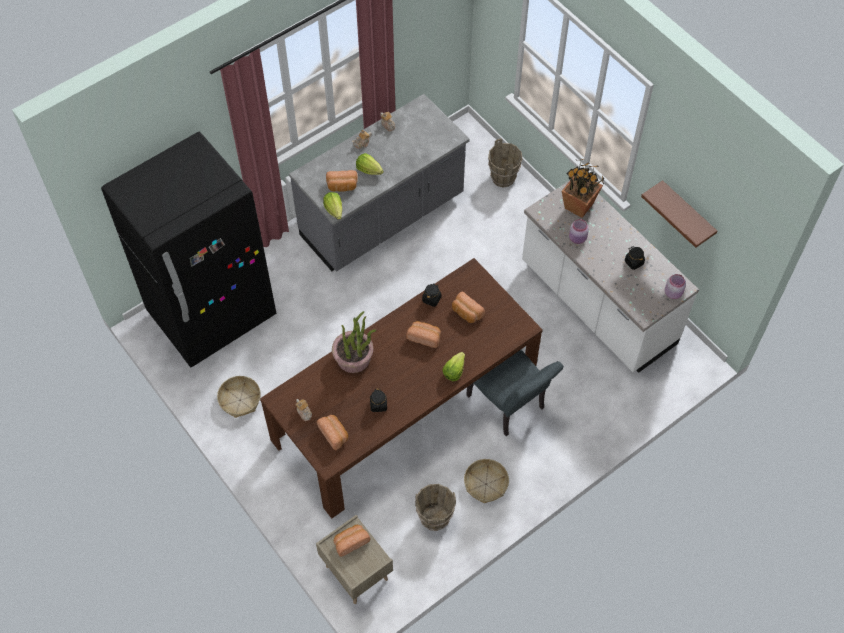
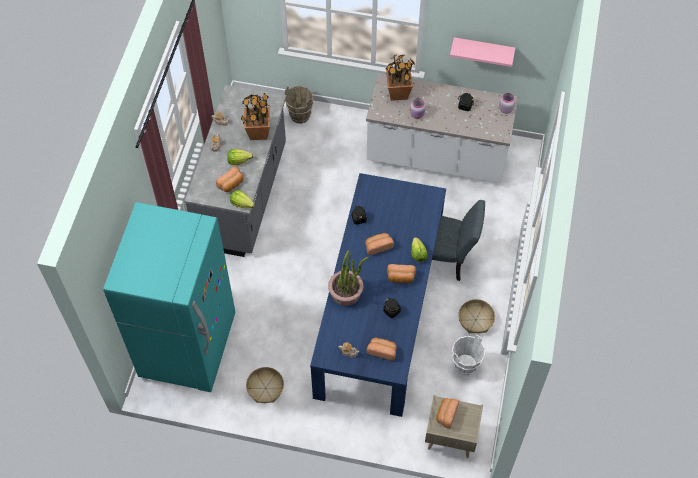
camera: 40 degrees left, 0 degrees up
black fridge [101,132,276,368] -> turquoise fridge [103,202,235,392]
brown dining table [260,258,543,518] -> blue dining table [310,173,446,417]
brown bucket [415,484,456,531] -> white bucket [452,335,485,375]
bread [452,292,485,323] -> bread moved to [387,264,416,283]
brown shelf [641,180,717,248] -> pink shelf [450,37,515,67]
none -> potted plant [241,93,270,140]

